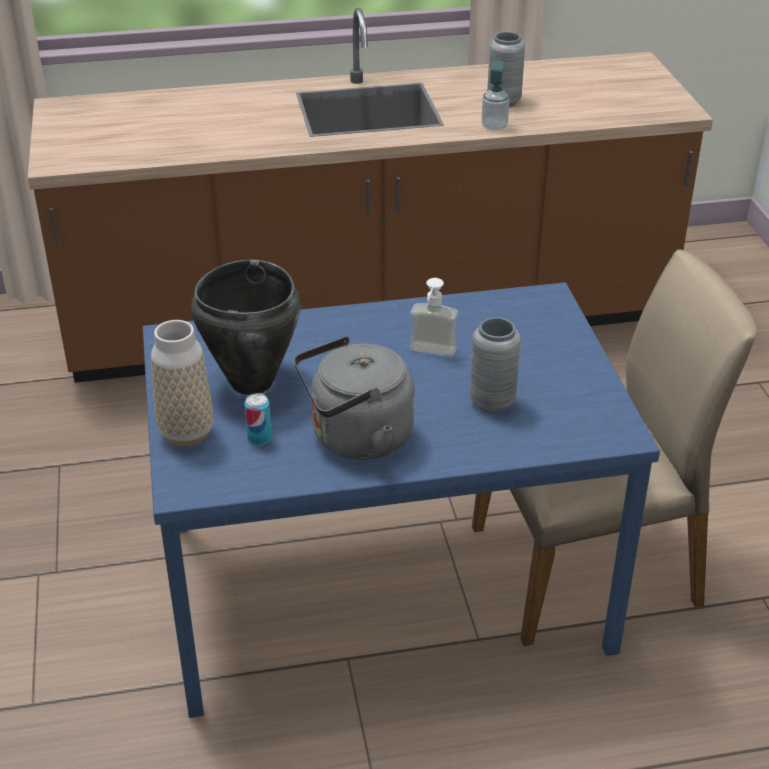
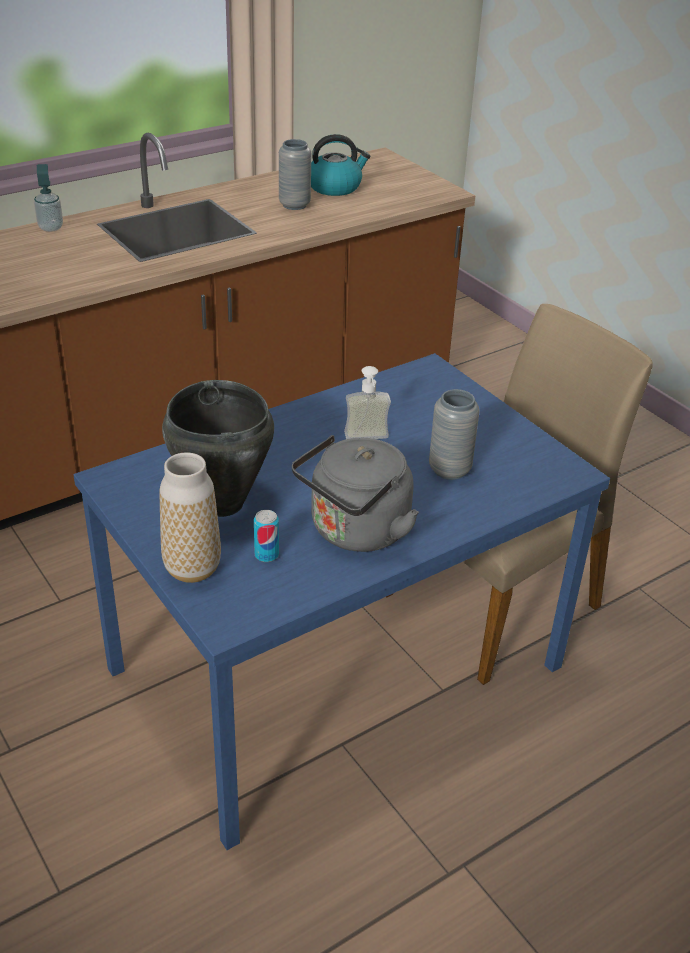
camera: 25 degrees left, 0 degrees up
soap dispenser [482,61,509,131] -> soap dispenser moved to [34,164,63,232]
none -> kettle [311,134,371,196]

